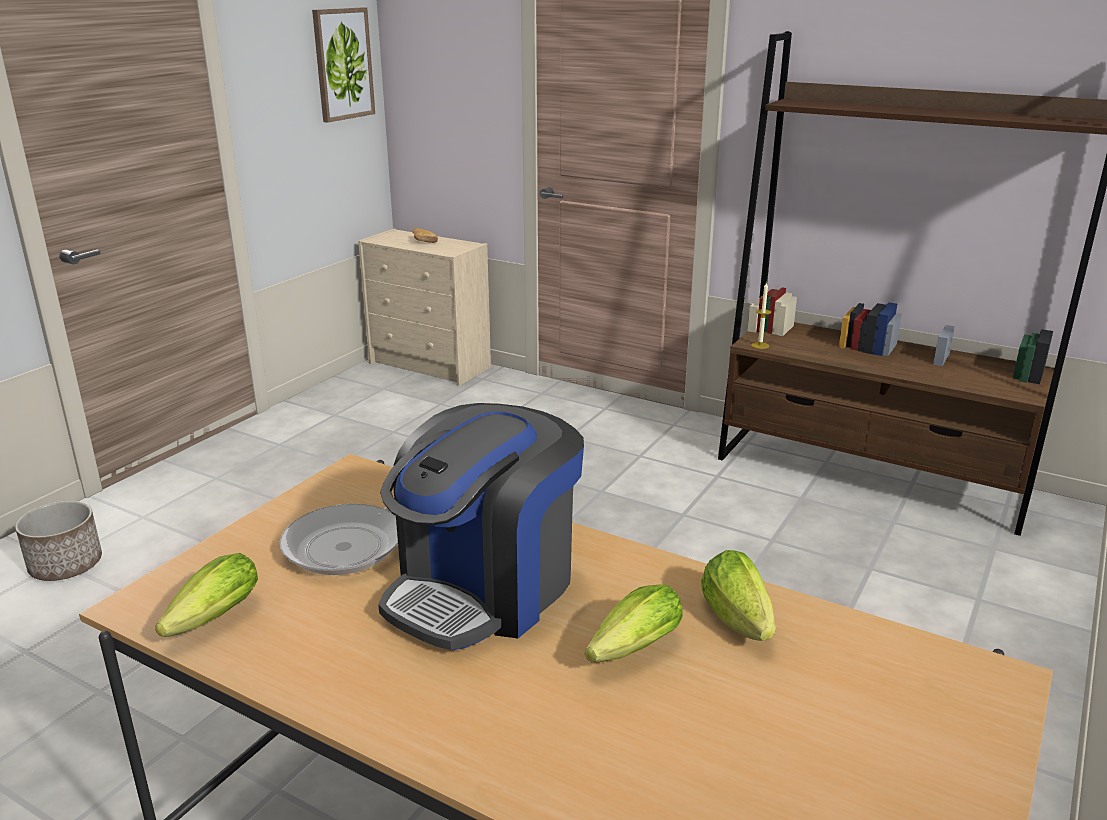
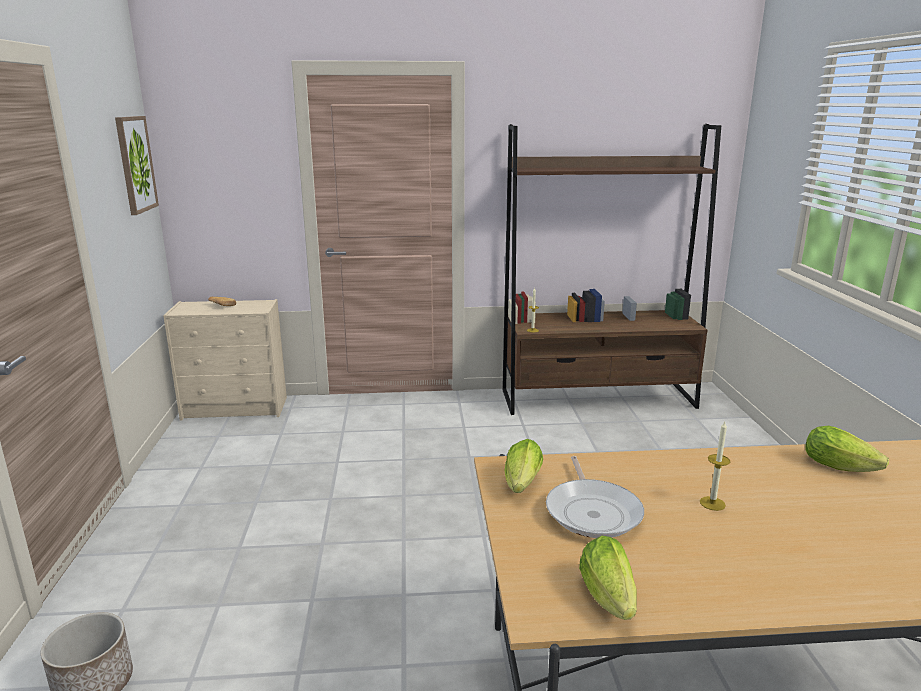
camera: 35 degrees left, 5 degrees down
coffee machine [378,403,584,650] -> candle [700,422,730,511]
lettuce [585,585,683,663] -> lettuce moved to [505,439,543,493]

